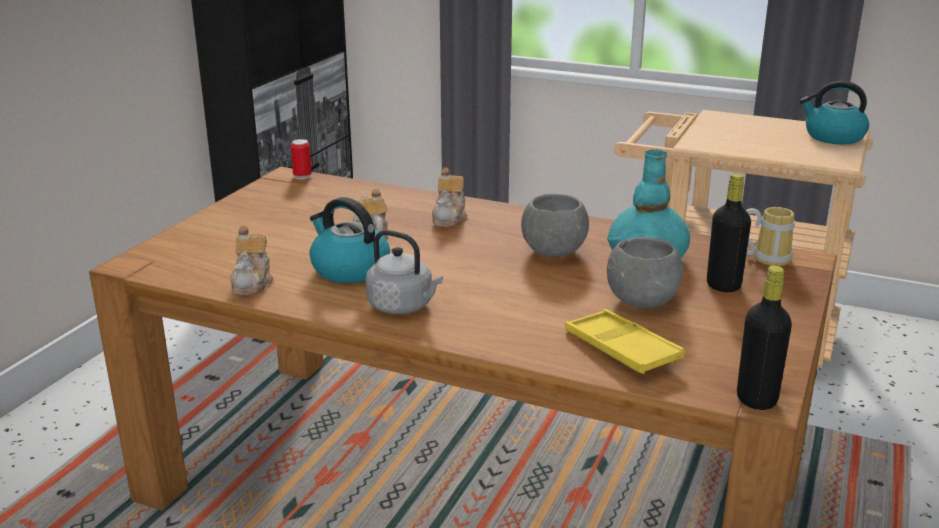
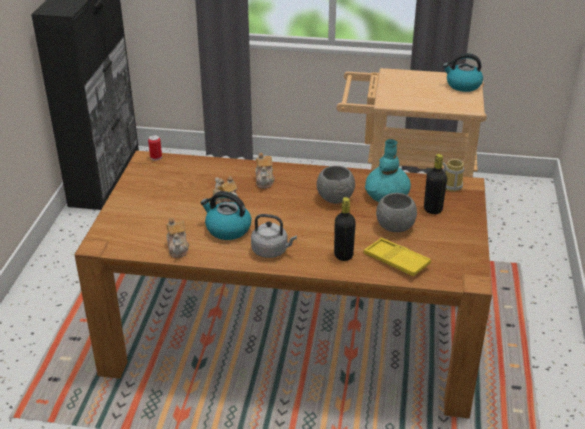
camera: 15 degrees left, 10 degrees up
black bottle [737,266,792,410] -> black bottle moved to [334,197,356,261]

